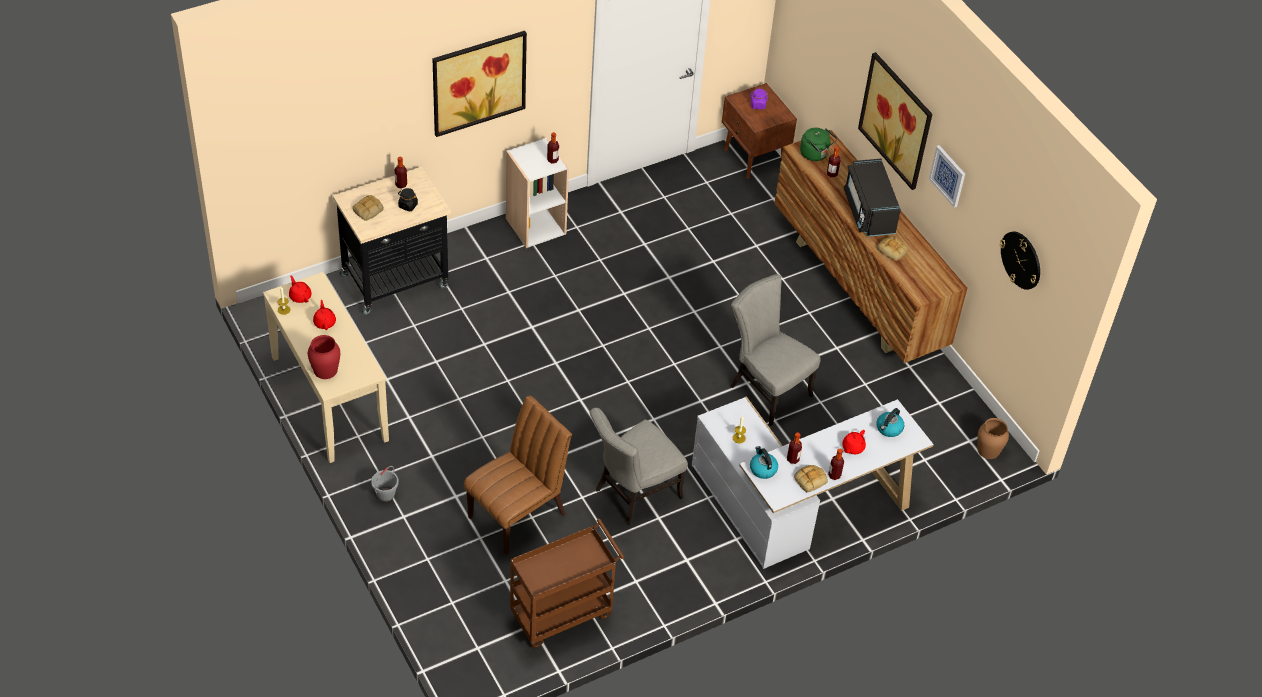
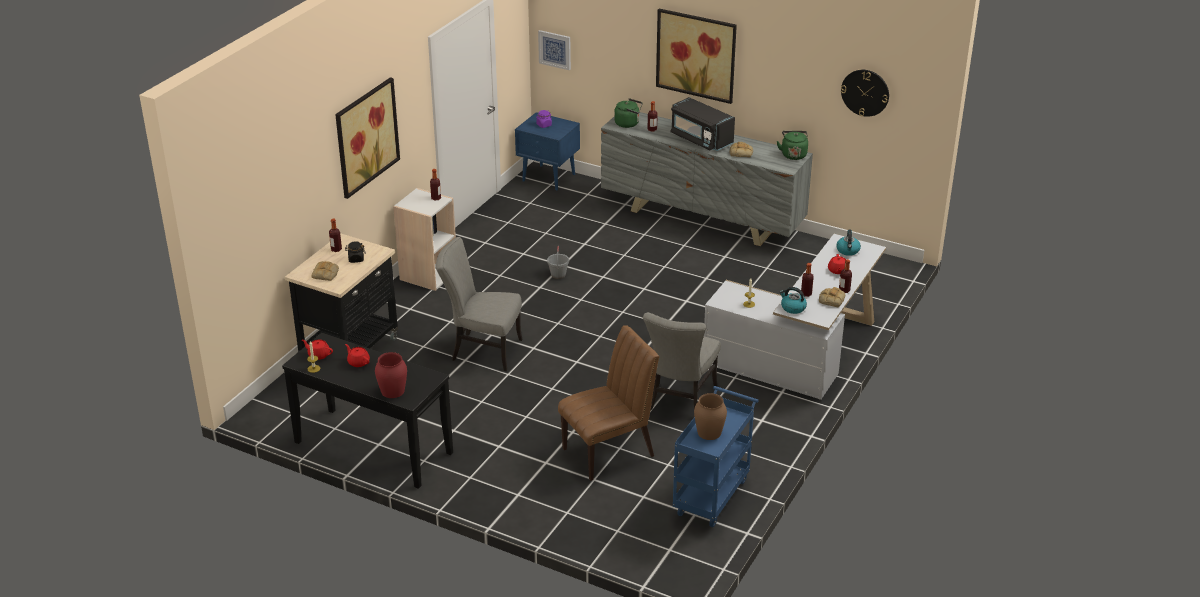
camera: 30 degrees left, 15 degrees down
beige console table [263,272,389,463] -> black console table [282,333,453,489]
grey bucket [371,466,399,502] -> grey bucket moved to [547,246,569,279]
brown chair [464,395,572,555] -> brown chair turned 45 degrees clockwise [558,325,660,481]
brown cart [510,519,624,648] -> blue cart [673,386,759,527]
brown nightstand [722,83,797,179] -> blue nightstand [515,112,580,190]
grey chair [730,274,821,426] -> grey chair moved to [436,237,523,371]
brown cabinet [774,130,968,363] -> grey cabinet [601,112,813,246]
picture [929,145,965,208] -> picture moved to [538,30,571,70]
brown vase [977,418,1009,459] -> brown vase moved to [694,393,727,440]
none -> green kettle [777,131,808,160]

